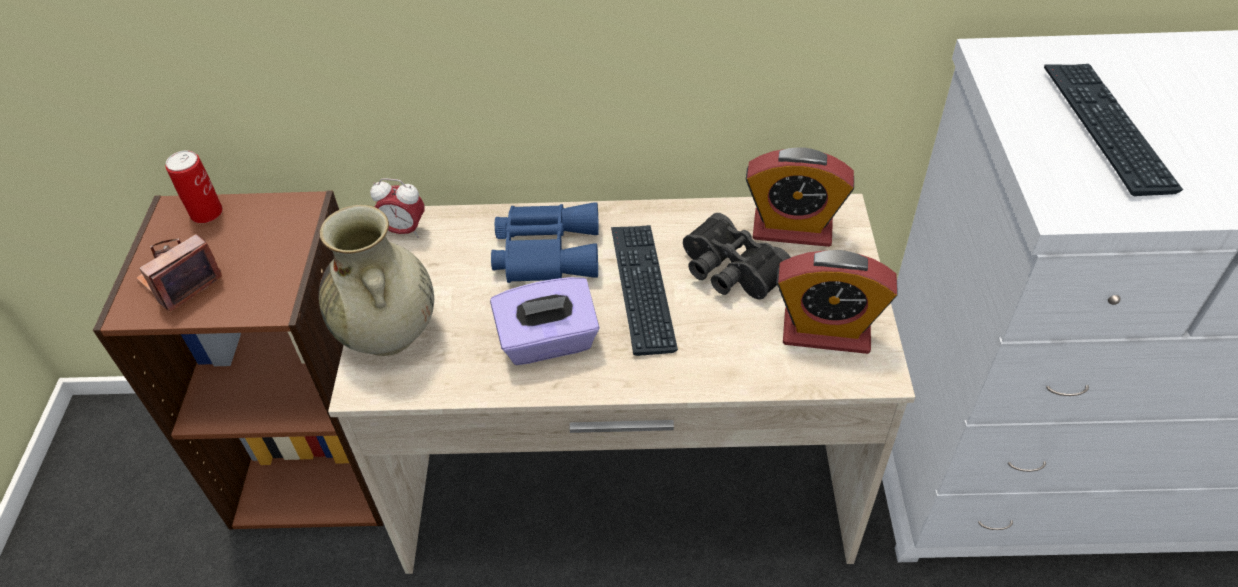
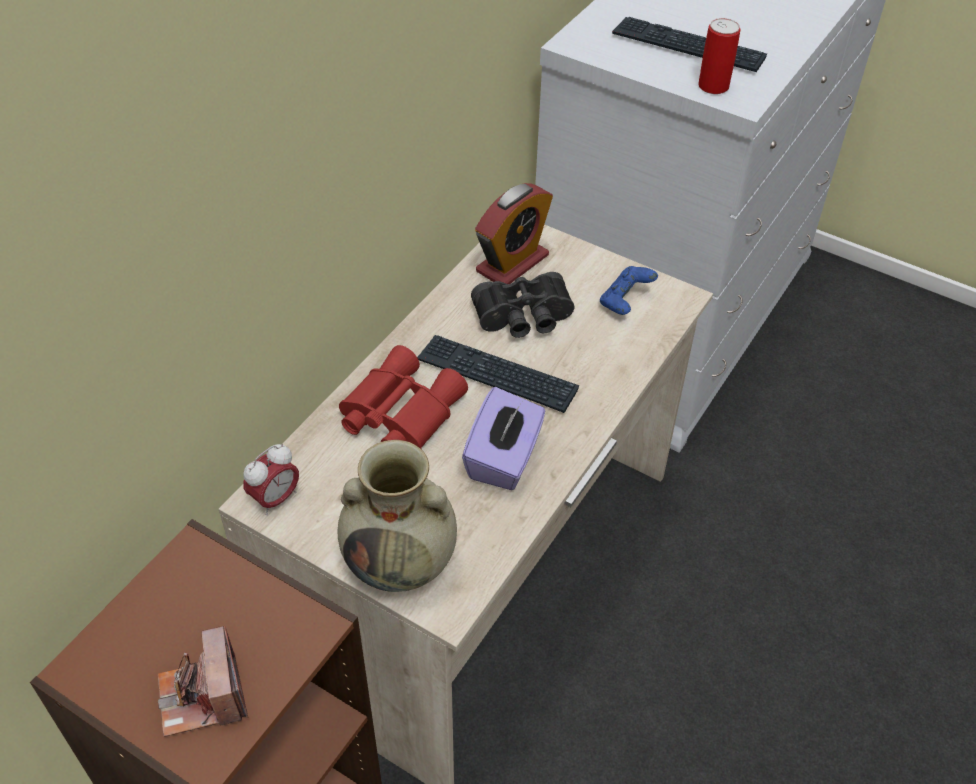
camera: 60 degrees left, 0 degrees up
can [165,150,223,223] -> can moved to [698,18,740,94]
blue binoculars [491,202,599,283] -> red binoculars [339,345,468,449]
alarm clock [777,250,898,354] -> blue game controller [600,266,658,315]

